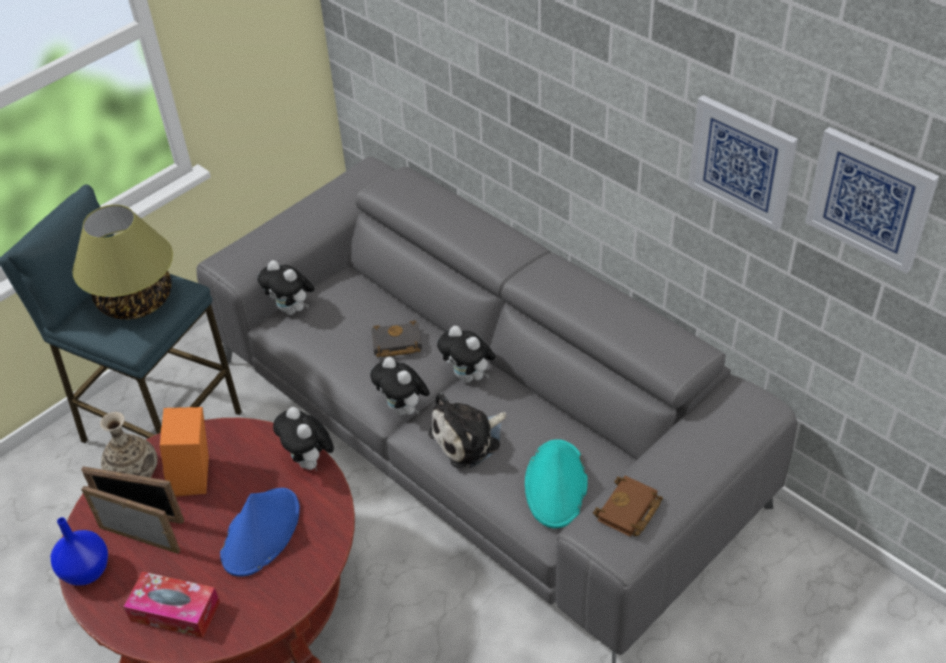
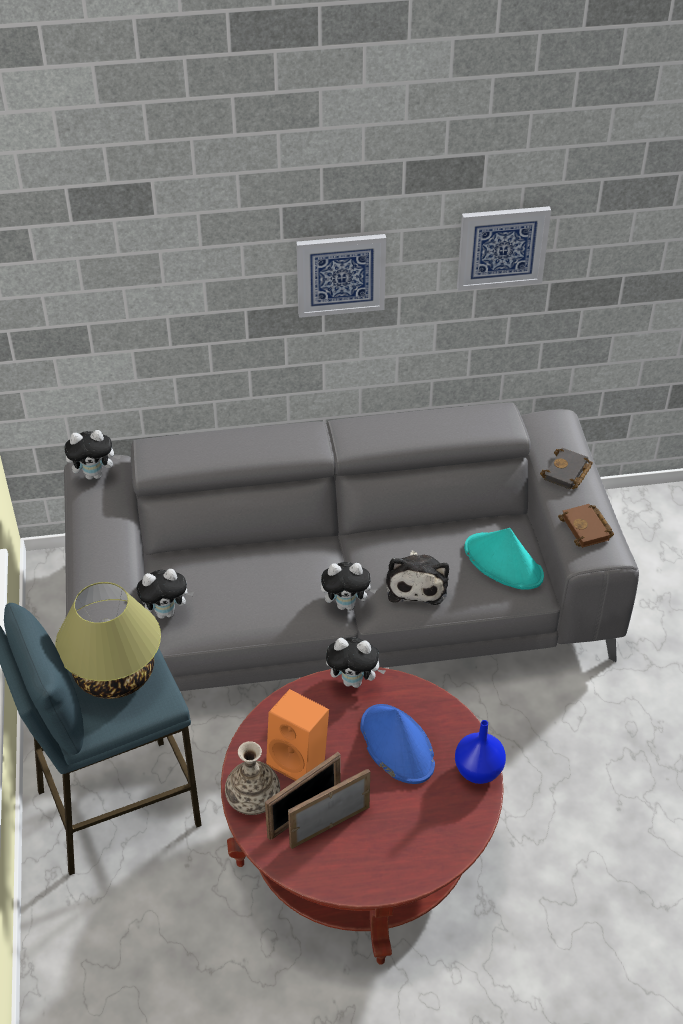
camera: 55 degrees left, 0 degrees up
blue vase [51,517,108,586] -> blue vase moved to [455,720,506,784]
tissue box [123,571,220,638] -> none
black book [371,321,422,357] -> black book moved to [540,448,593,489]
plush toy [437,326,496,383] -> plush toy moved to [64,430,121,480]
picture [805,127,939,274] -> picture moved to [296,234,386,318]

